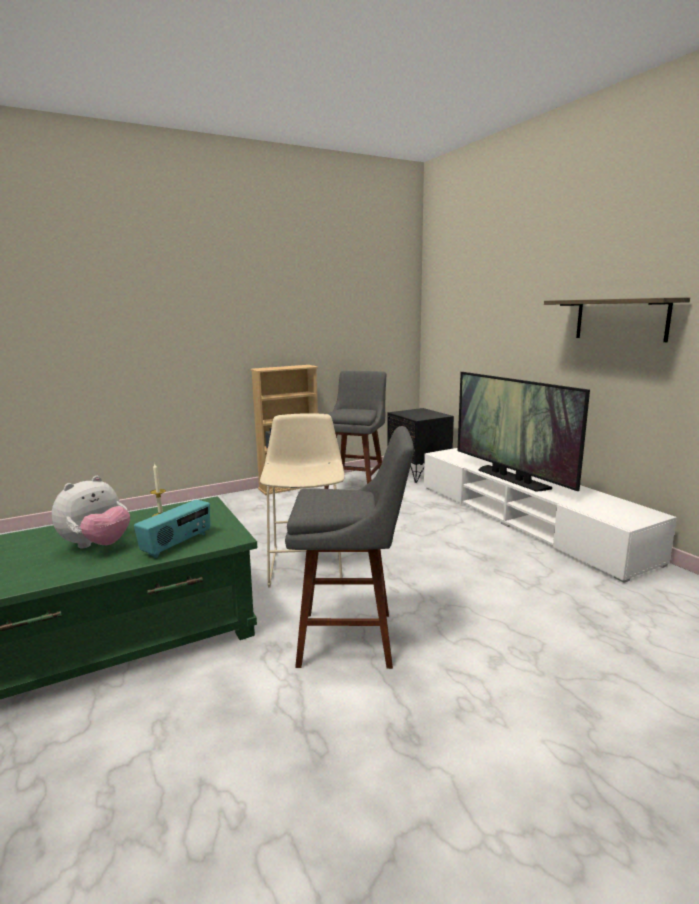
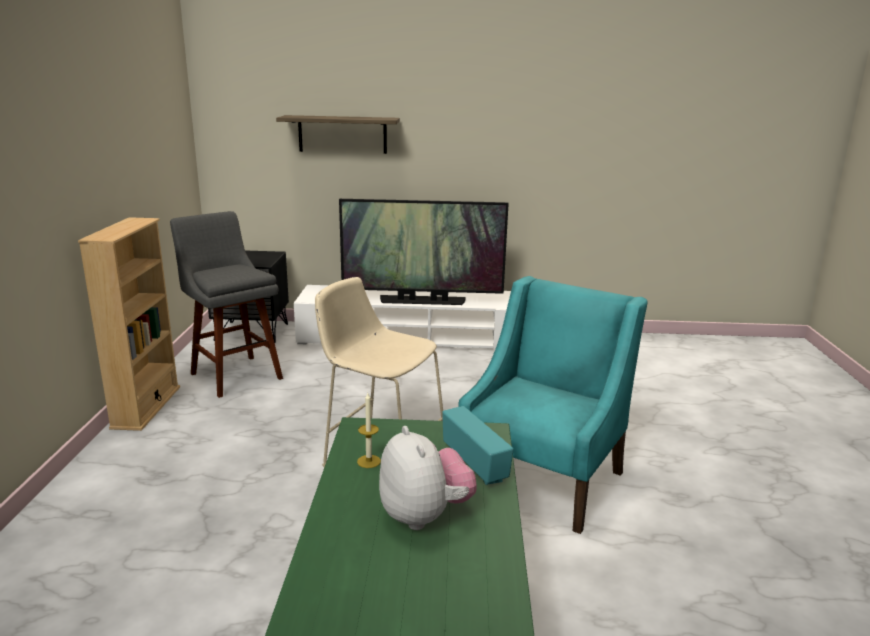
camera: 60 degrees left, 5 degrees up
grey stool [285,426,414,669] -> turquoise armchair [458,276,648,534]
shelf [544,297,690,342] -> shelf moved to [276,115,400,154]

